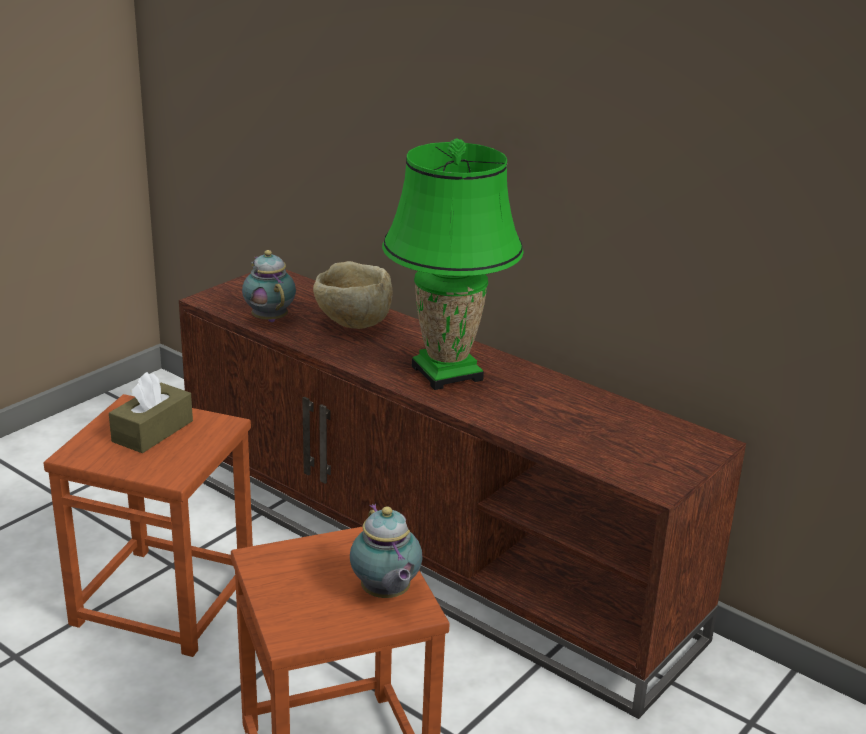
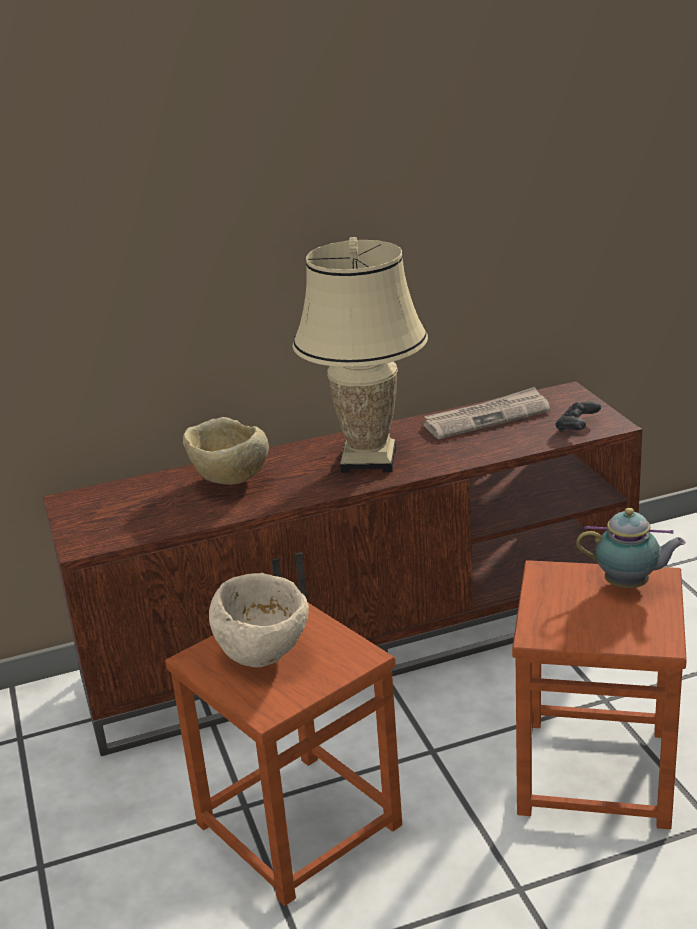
camera: 55 degrees left, 0 degrees up
brown tissue box [109,372,193,453] -> beige bowl [209,573,309,667]
teapot [242,250,296,322] -> none
green table lamp [382,138,524,390] -> beige table lamp [292,237,428,473]
none -> newspaper [423,387,550,439]
none -> black game controller [555,401,601,432]

